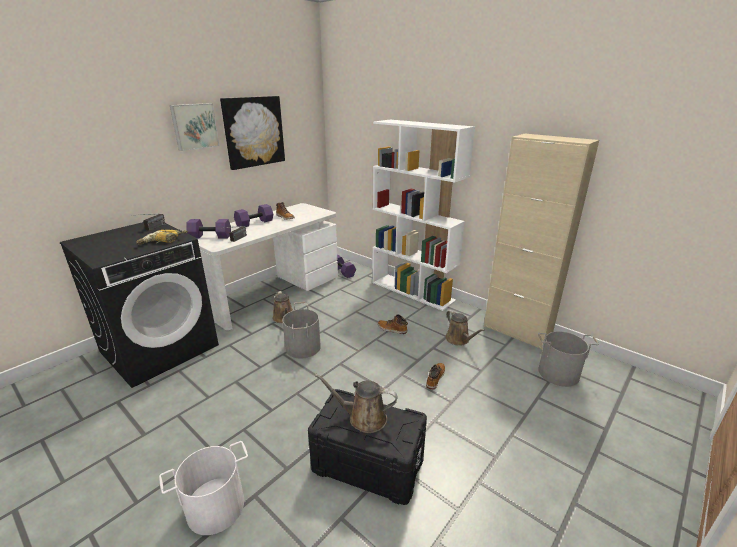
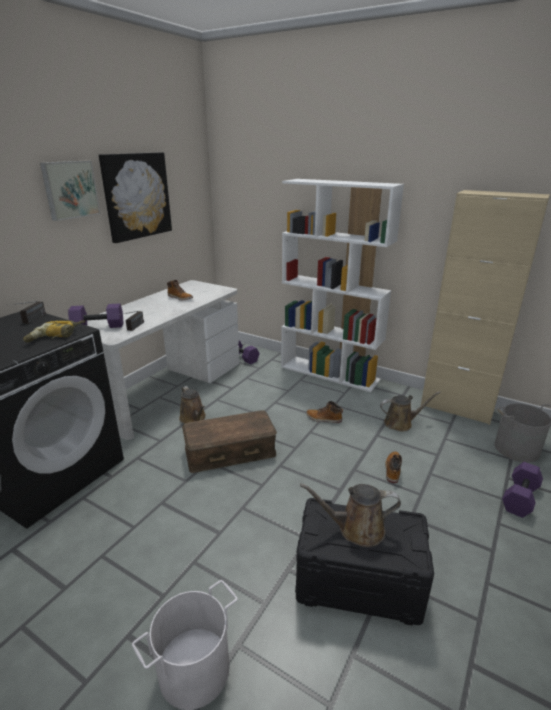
camera: 10 degrees left, 0 degrees up
purple dumbbell [234,204,273,228] -> purple dumbbell moved to [502,462,543,518]
grey bucket [282,302,321,358] -> brown storage box [182,410,277,473]
brown watering can [445,310,485,346] -> brown watering can turned 60 degrees counterclockwise [380,391,441,431]

